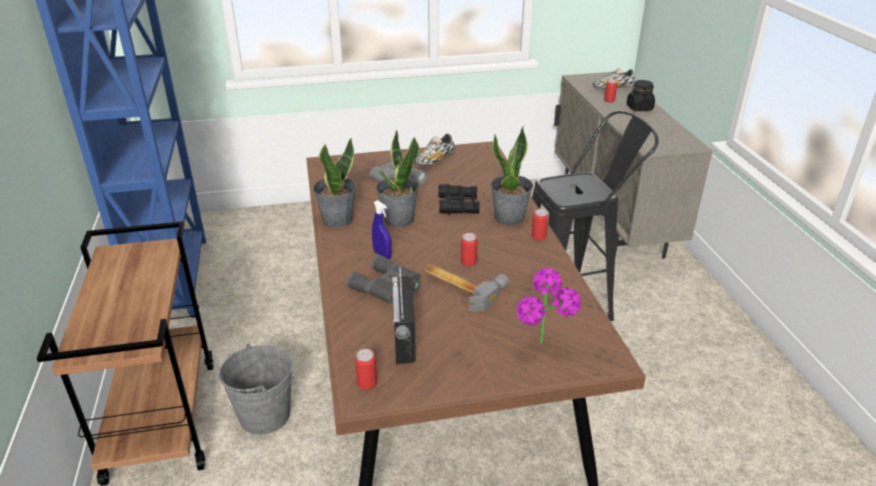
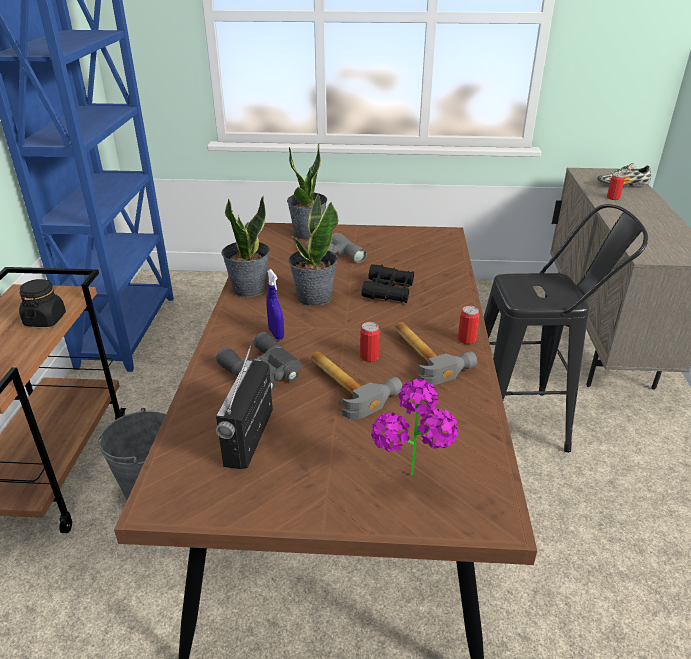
camera: 15 degrees right, 0 degrees up
can [355,349,377,390] -> none
shoe [414,134,455,165] -> none
potted plant [491,127,533,225] -> potted plant moved to [287,143,327,240]
black jar [627,80,655,111] -> black jar moved to [19,279,66,327]
none -> hammer [394,322,477,385]

